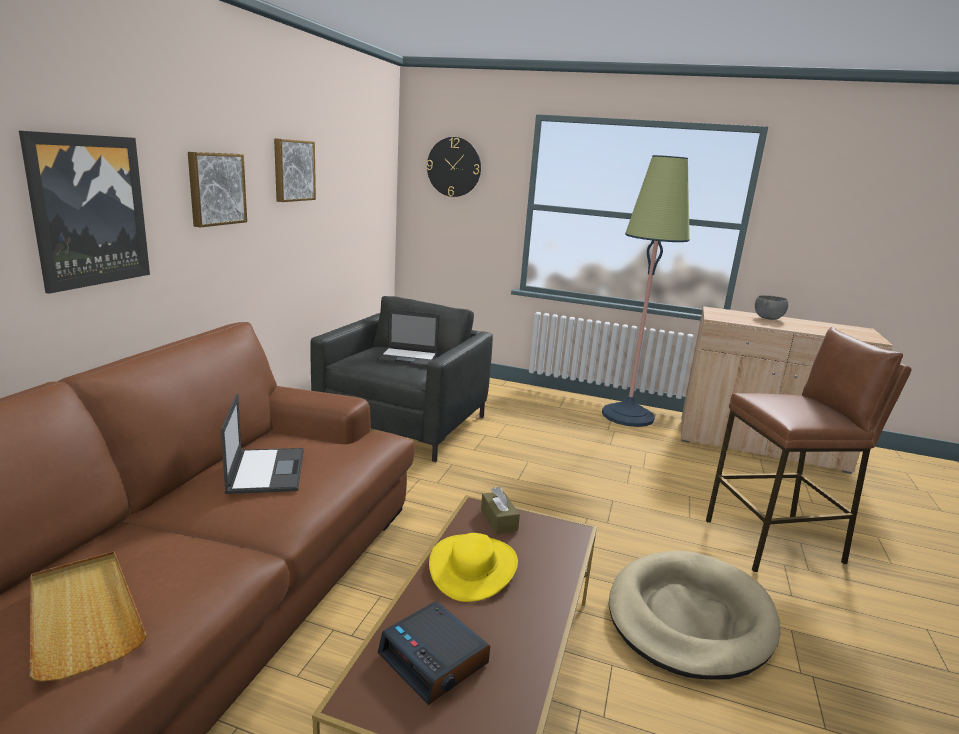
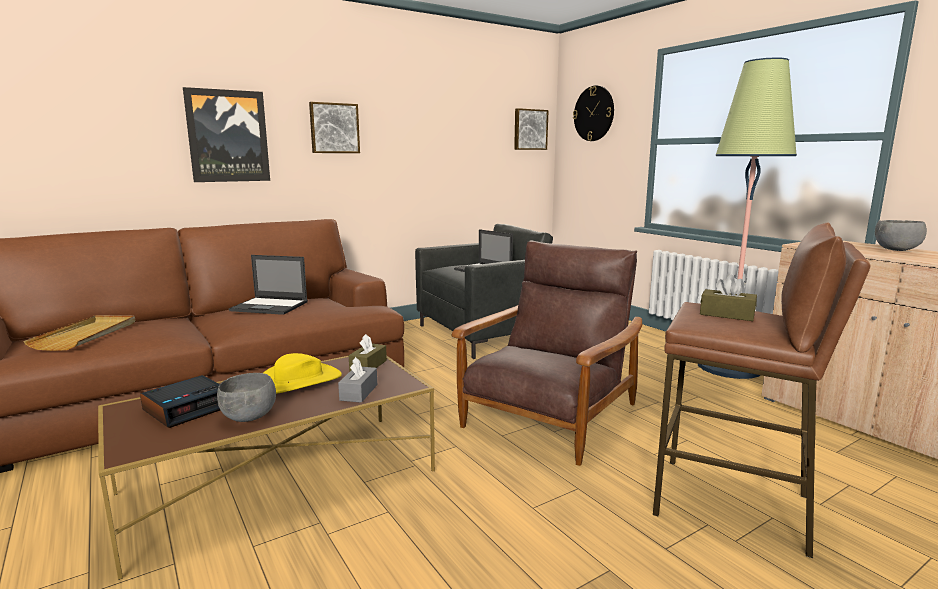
camera: 40 degrees right, 5 degrees down
laptop [221,394,304,494] -> laptop turned 75 degrees clockwise [229,255,308,315]
picture [274,138,316,202] -> picture moved to [514,108,549,150]
alarm clock [378,601,490,705] -> alarm clock turned 135 degrees counterclockwise [140,375,220,428]
beige dog bed [609,551,781,680] -> none
none -> grey bowl [217,373,276,422]
none -> grey tissue box [338,357,377,403]
none -> brown armchair [451,240,642,466]
none -> brown tissue box [700,275,757,321]

